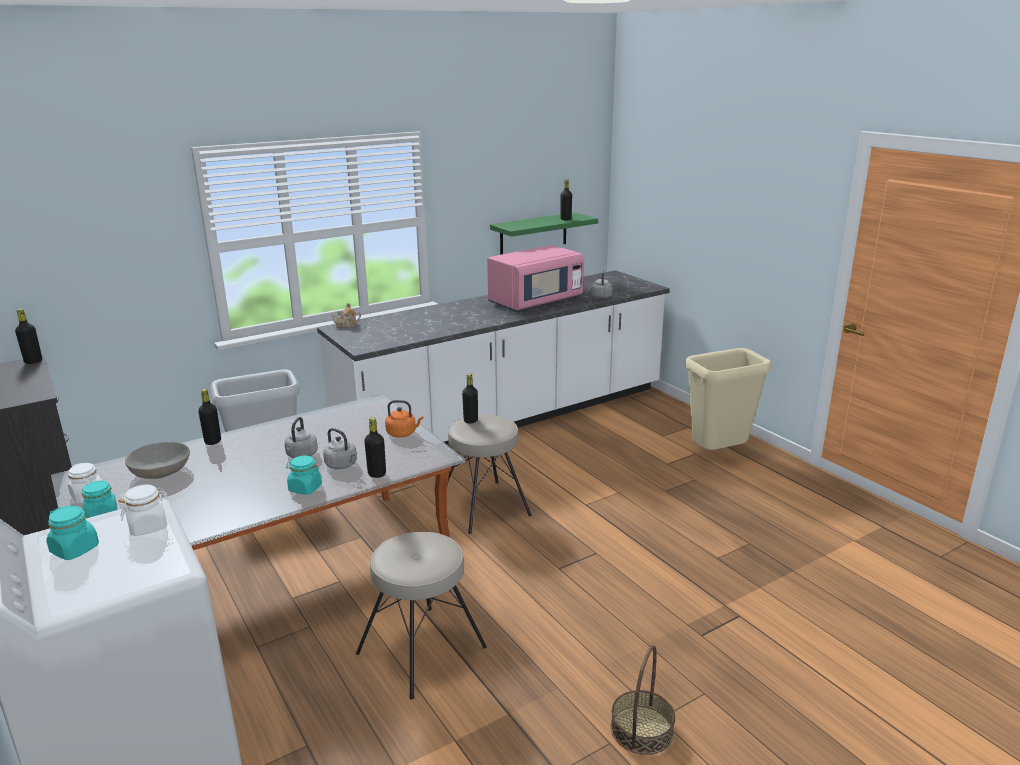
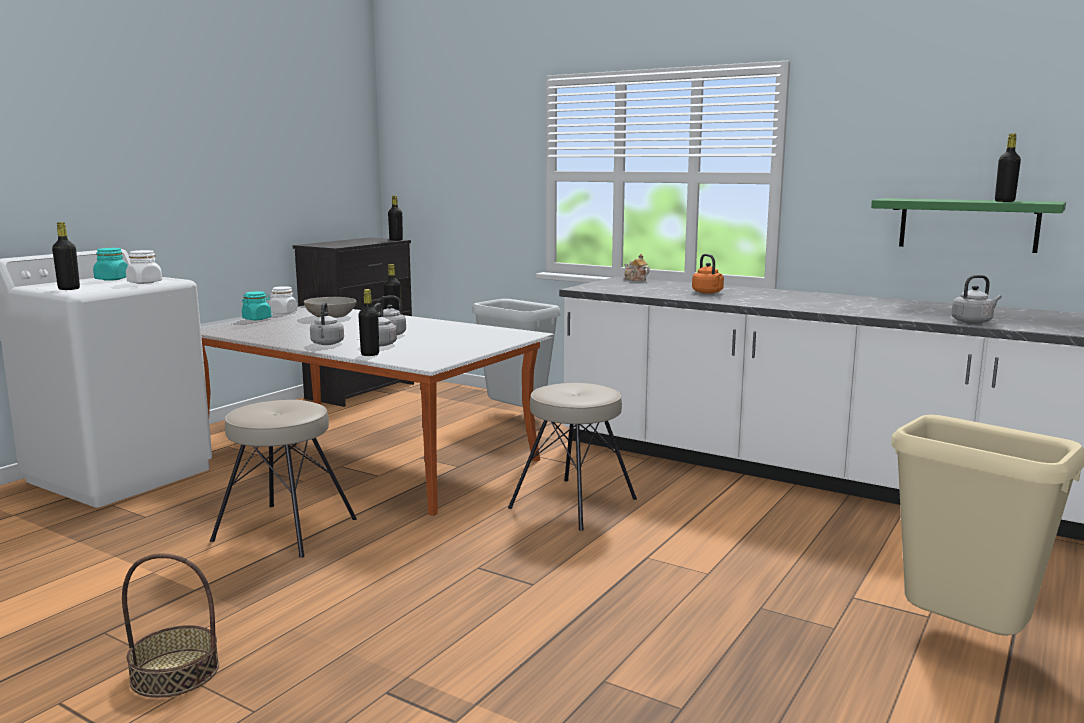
camera: 65 degrees right, 10 degrees down
turquoise jar [286,456,322,495] -> grey kettle [310,302,344,345]
orange kettle [385,400,423,437] -> orange kettle moved to [692,254,724,294]
black bottle [462,373,478,424] -> black bottle moved to [52,222,80,290]
pink microwave [487,245,584,311] -> none

